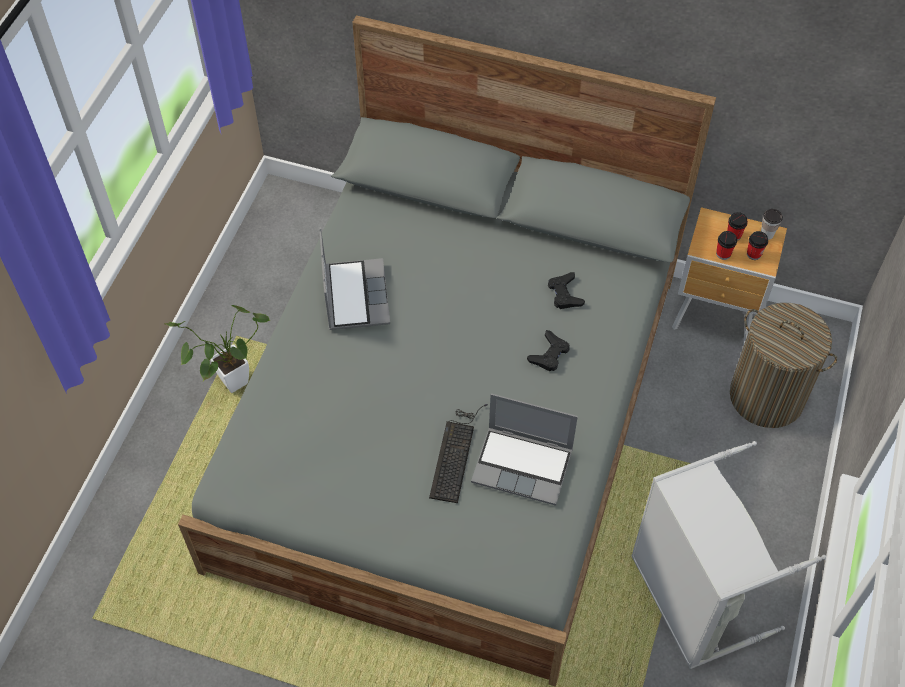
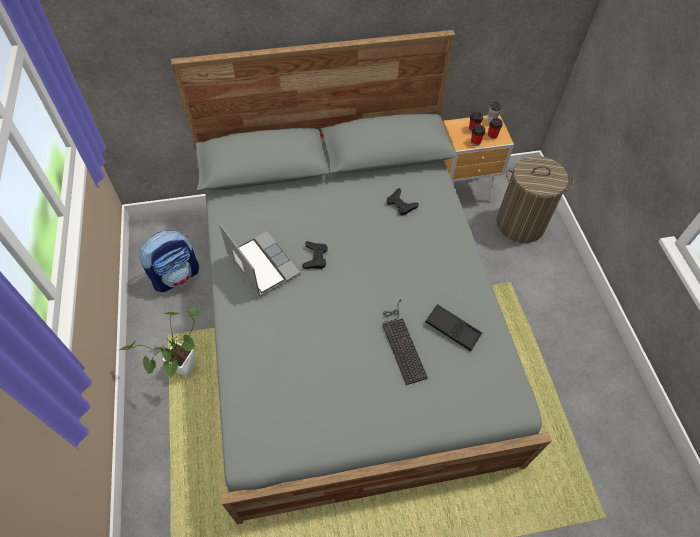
camera: 30 degrees left, 0 degrees up
laptop [471,393,578,506] -> black tray [426,304,482,351]
black game controller [527,330,570,371] -> black game controller moved to [302,241,328,269]
grey laundry basket [631,441,826,669] -> none
none -> backpack [139,230,199,292]

